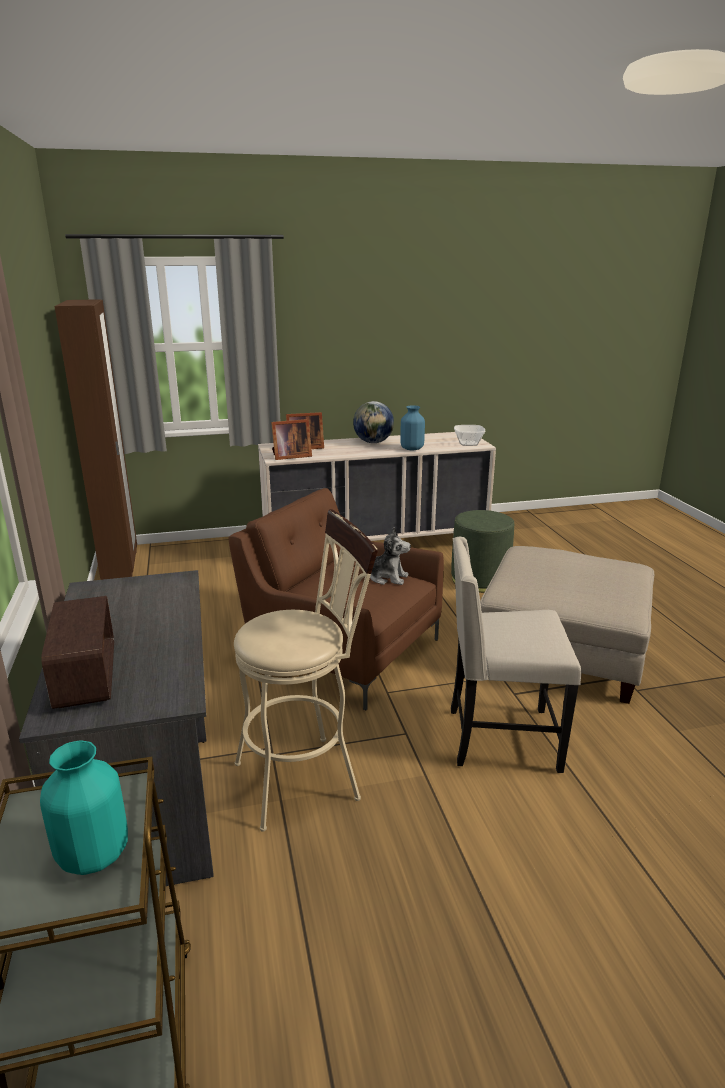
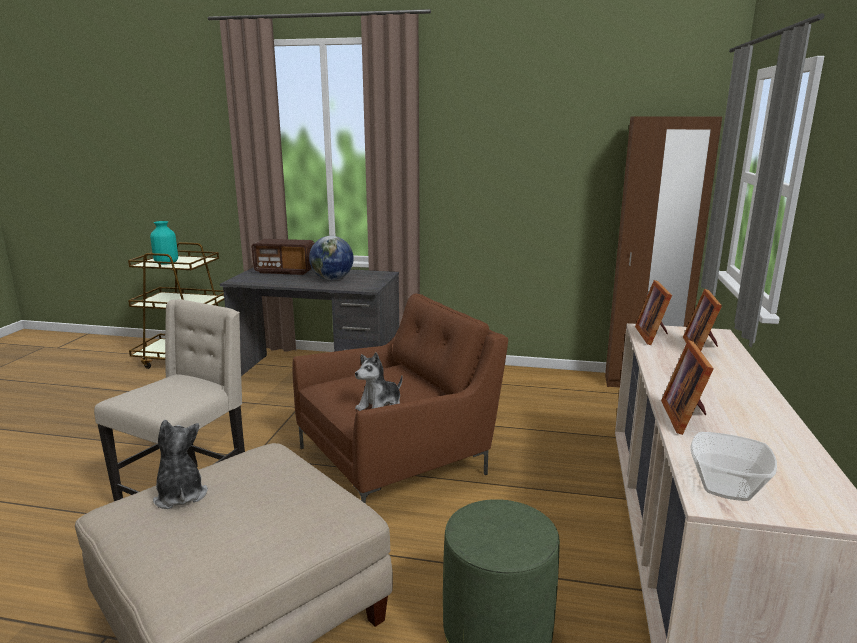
camera: 115 degrees right, 5 degrees down
beige stool [234,509,378,832] -> none
globe [353,401,394,443] -> globe moved to [309,236,354,280]
blue vase [400,405,425,450] -> picture frame [661,340,714,435]
none -> plush toy [153,420,208,509]

